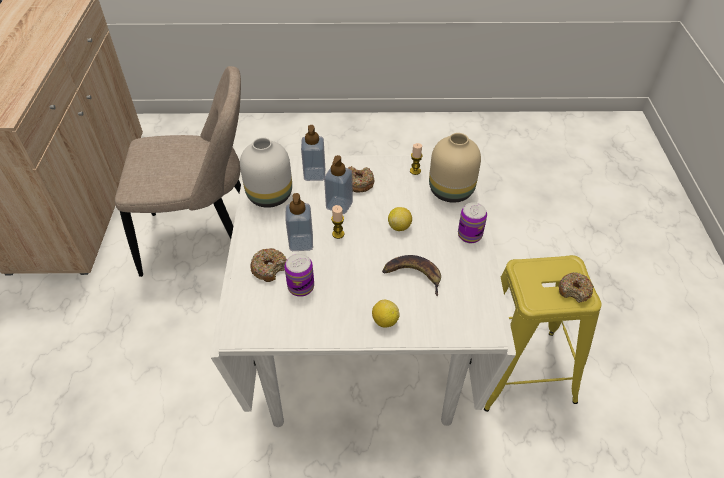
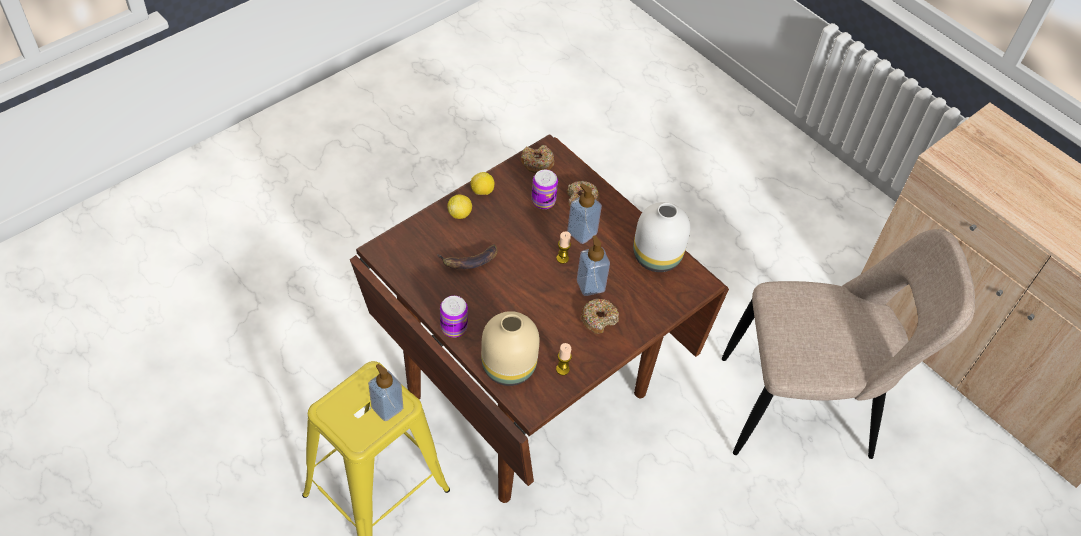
camera: 135 degrees right, 5 degrees up
beige chair [115,66,241,277] -> beige chair turned 135 degrees counterclockwise [722,229,975,459]
white dining table [210,155,516,427] -> brown dining table [350,134,729,503]
soap dispenser [301,125,325,181] -> soap dispenser moved to [368,364,403,421]
lemon [388,207,412,231] -> lemon moved to [471,172,494,195]
donut [559,272,594,303] -> donut moved to [521,145,554,173]

